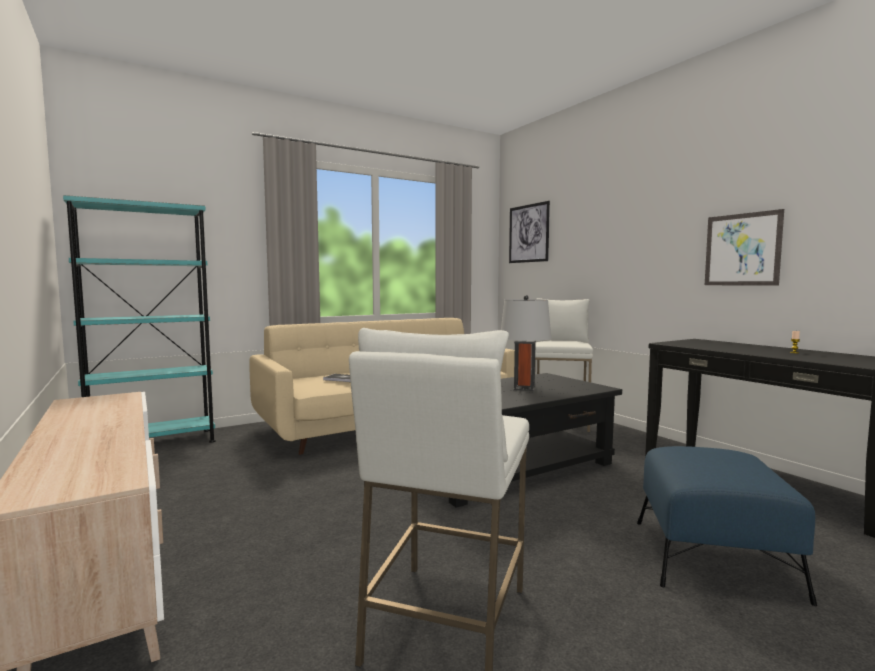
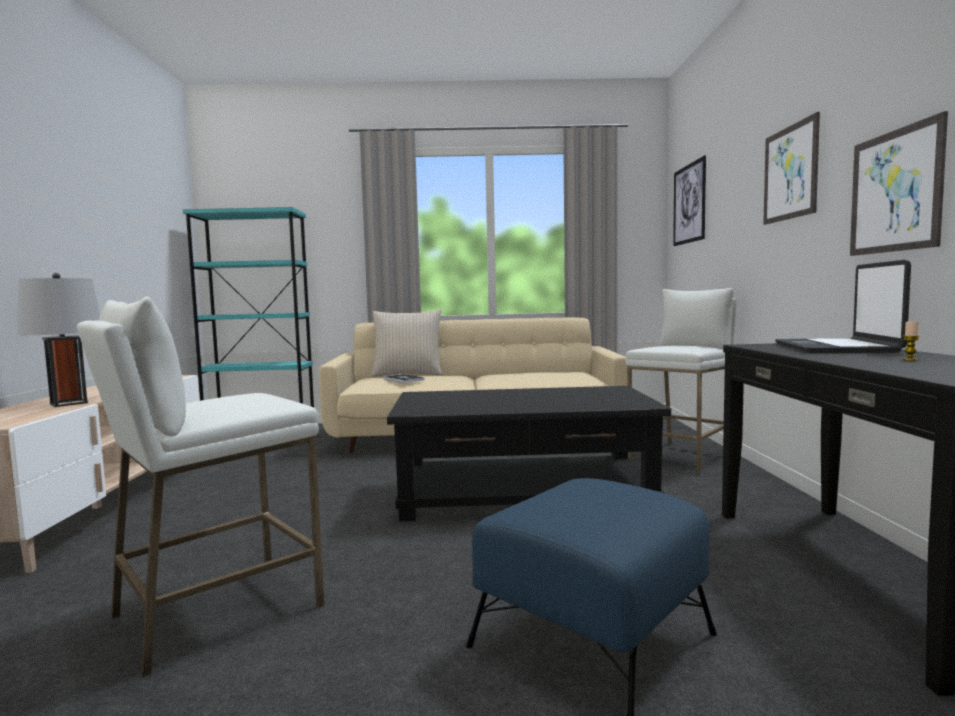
camera: 30 degrees right, 0 degrees up
grey table lamp [501,295,551,391] -> grey table lamp moved to [17,273,100,407]
none -> beige pillow [371,309,443,377]
none -> picture [763,112,820,225]
none -> laptop [775,260,911,353]

